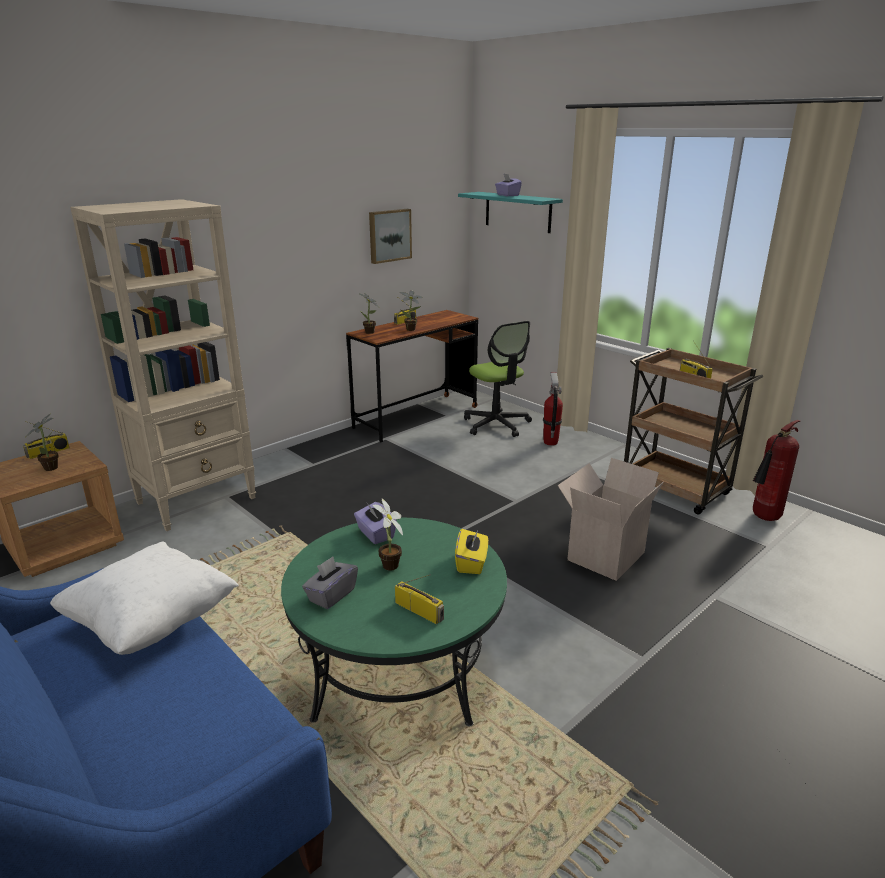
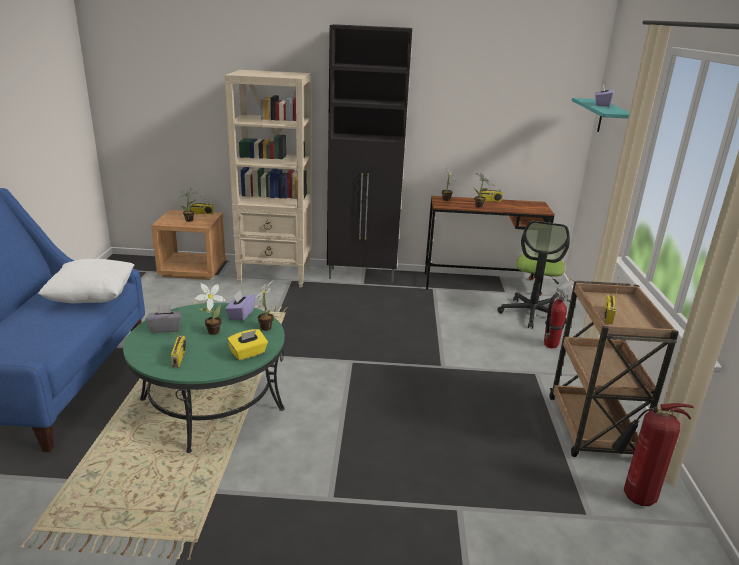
camera: 45 degrees right, 0 degrees up
picture [369,209,412,264] -> none
cardboard box [557,458,664,581] -> none
none -> potted plant [254,280,274,331]
none -> black cabinet [327,24,412,283]

